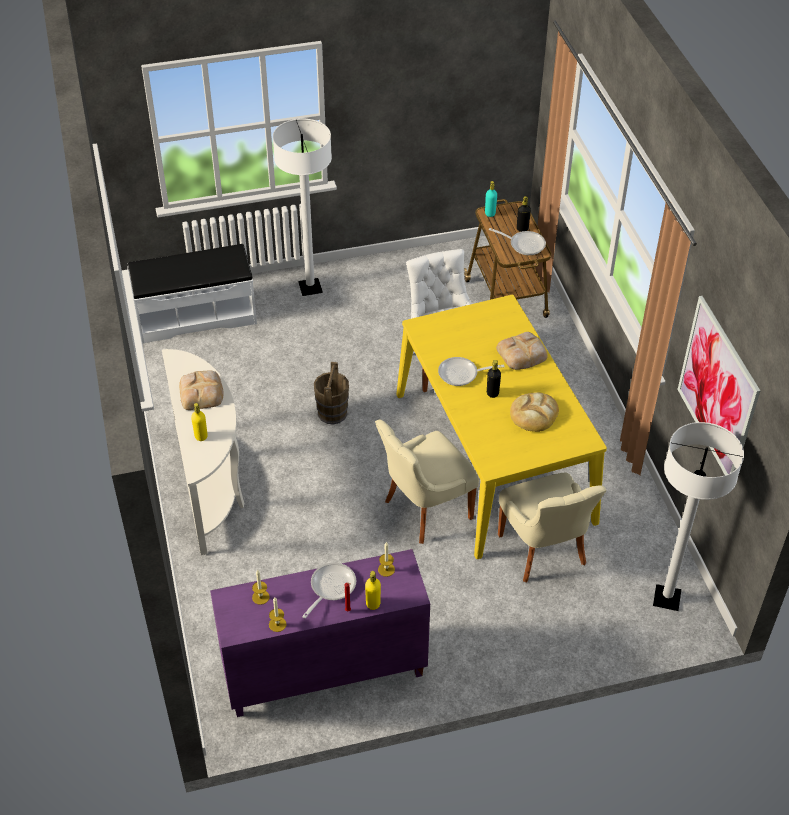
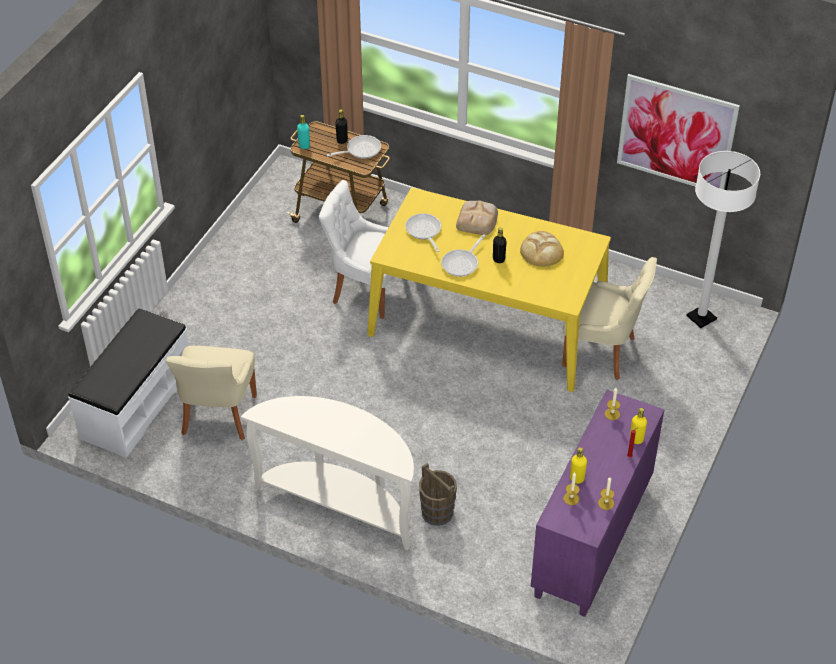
camera: 50 degrees left, 0 degrees up
bread [179,371,223,410] -> none
yellow bottle [191,403,208,441] -> yellow bottle moved to [570,447,587,484]
white floor lamp [273,119,332,296] -> none
frying pan [302,563,356,619] -> frying pan moved to [405,213,442,252]
brown bucket [314,362,349,425] -> brown bucket moved to [419,463,457,526]
beige chair [375,419,479,544] -> beige chair moved to [166,346,257,440]

